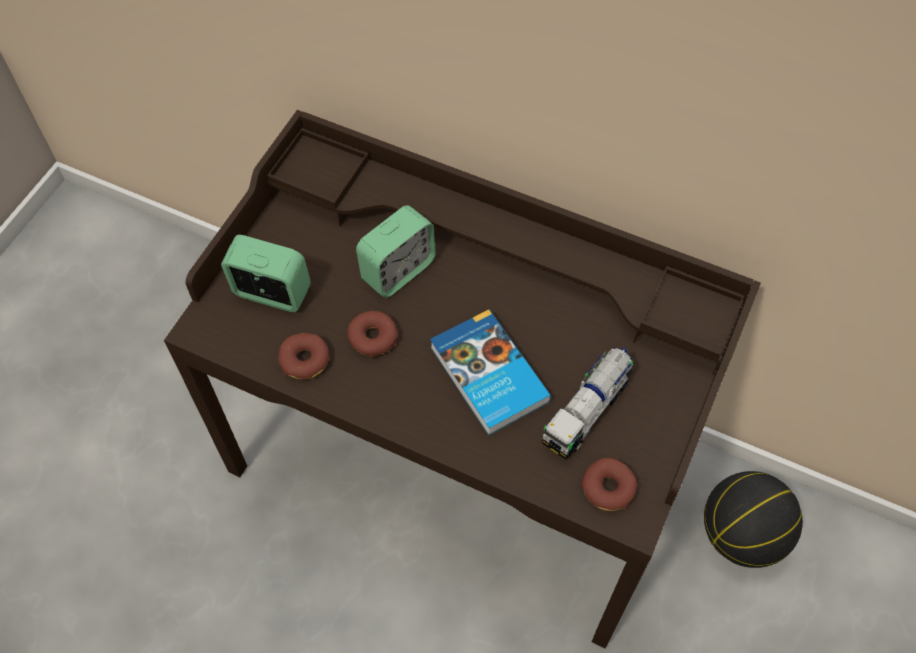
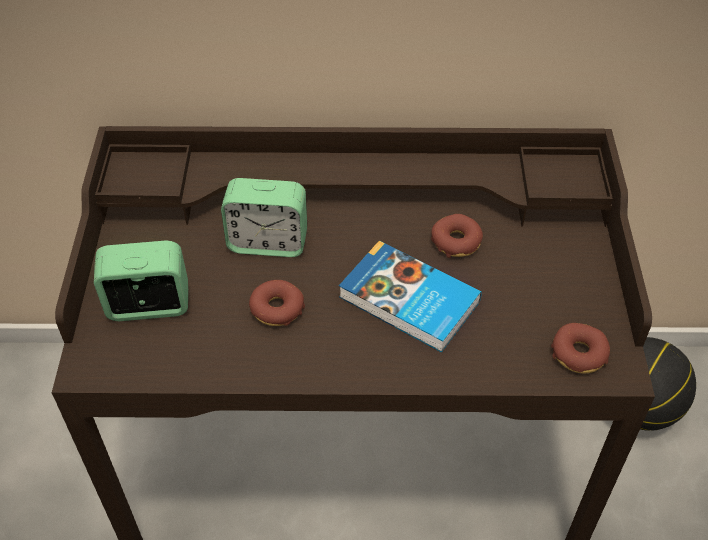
camera: 25 degrees left, 10 degrees down
donut [279,333,330,379] -> donut moved to [431,214,483,258]
alarm clock [356,205,436,298] -> alarm clock turned 75 degrees clockwise [221,178,307,257]
toy truck [542,347,633,460] -> none

